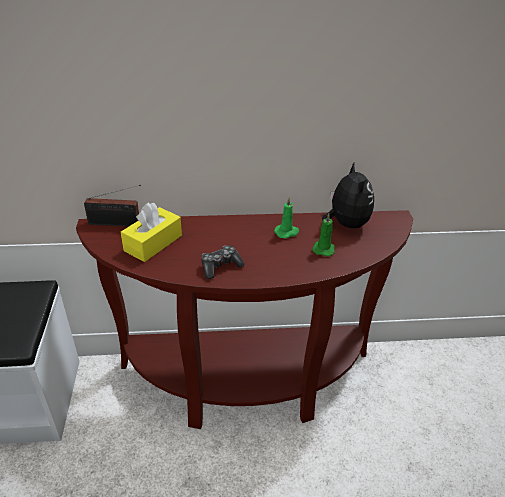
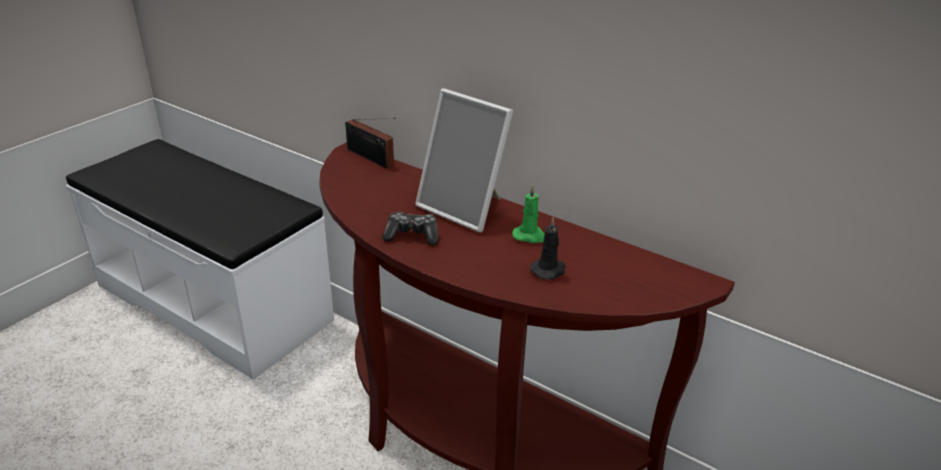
camera: 40 degrees right, 5 degrees down
yellow tissue box [121,203,182,262] -> none
green candle [312,213,335,256] -> black candle [530,217,566,280]
plush toy [322,162,374,228] -> none
none -> picture frame [415,88,513,233]

